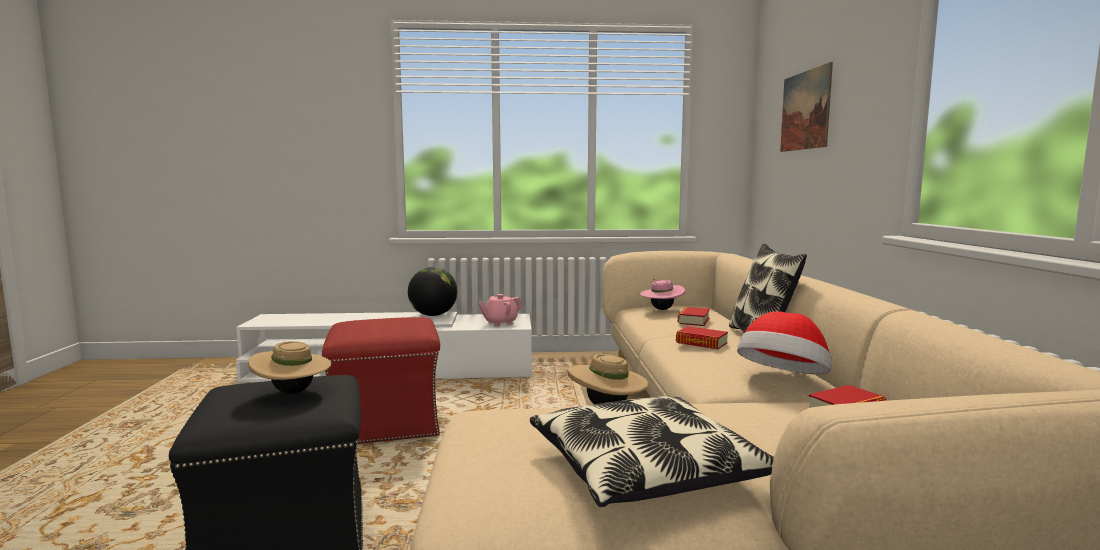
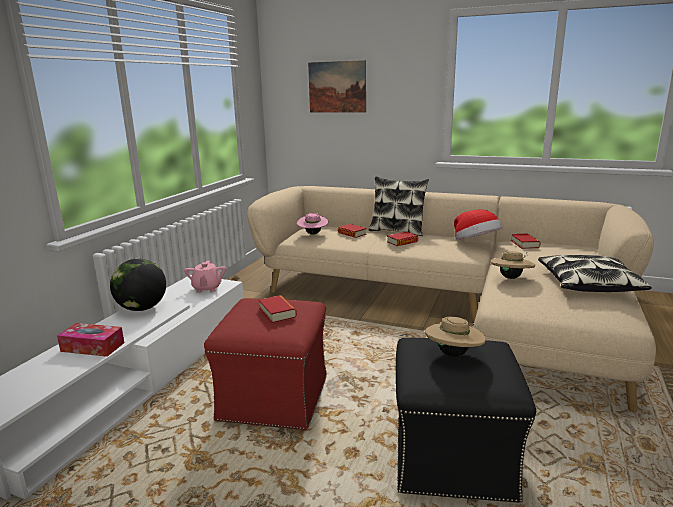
camera: 65 degrees left, 10 degrees up
none -> tissue box [57,323,124,357]
none -> book [259,295,297,323]

